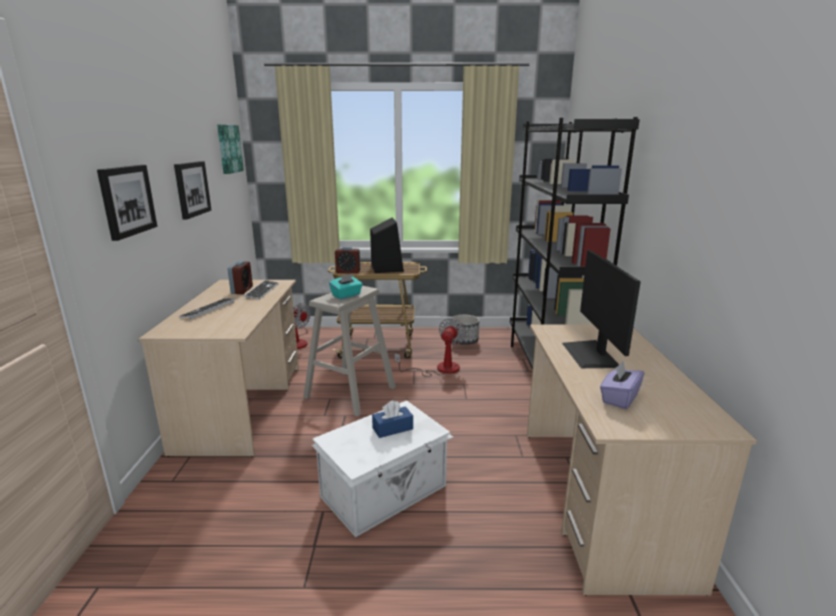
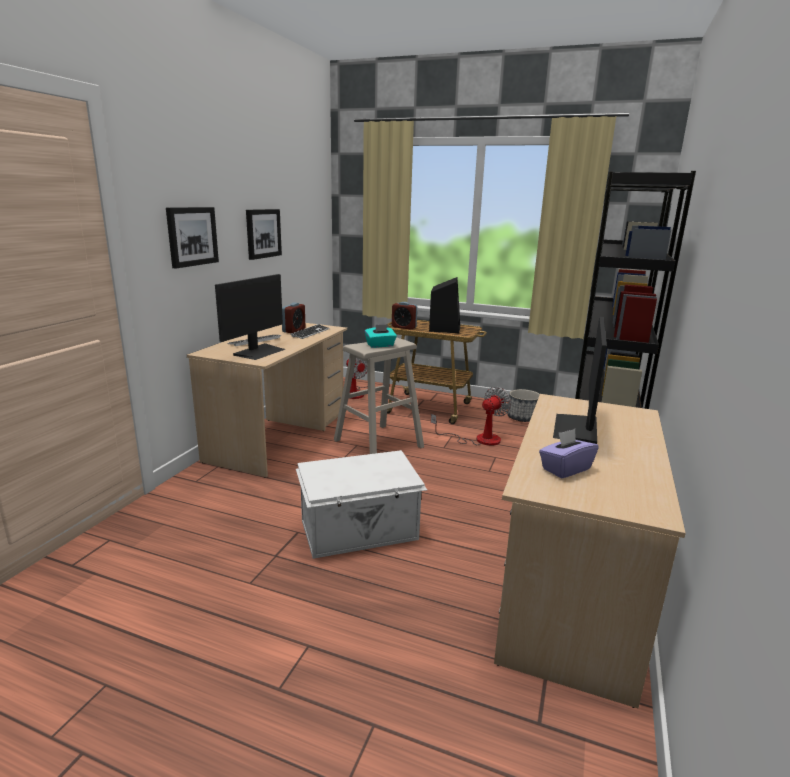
camera: 20 degrees right, 0 degrees up
picture [217,125,244,174] -> none
blue tissue box [372,400,413,438] -> none
none -> monitor [215,274,285,360]

